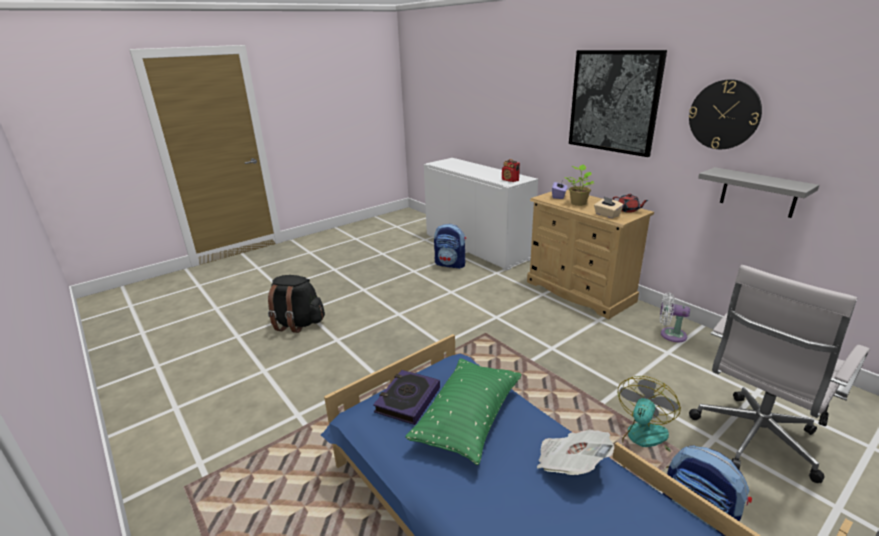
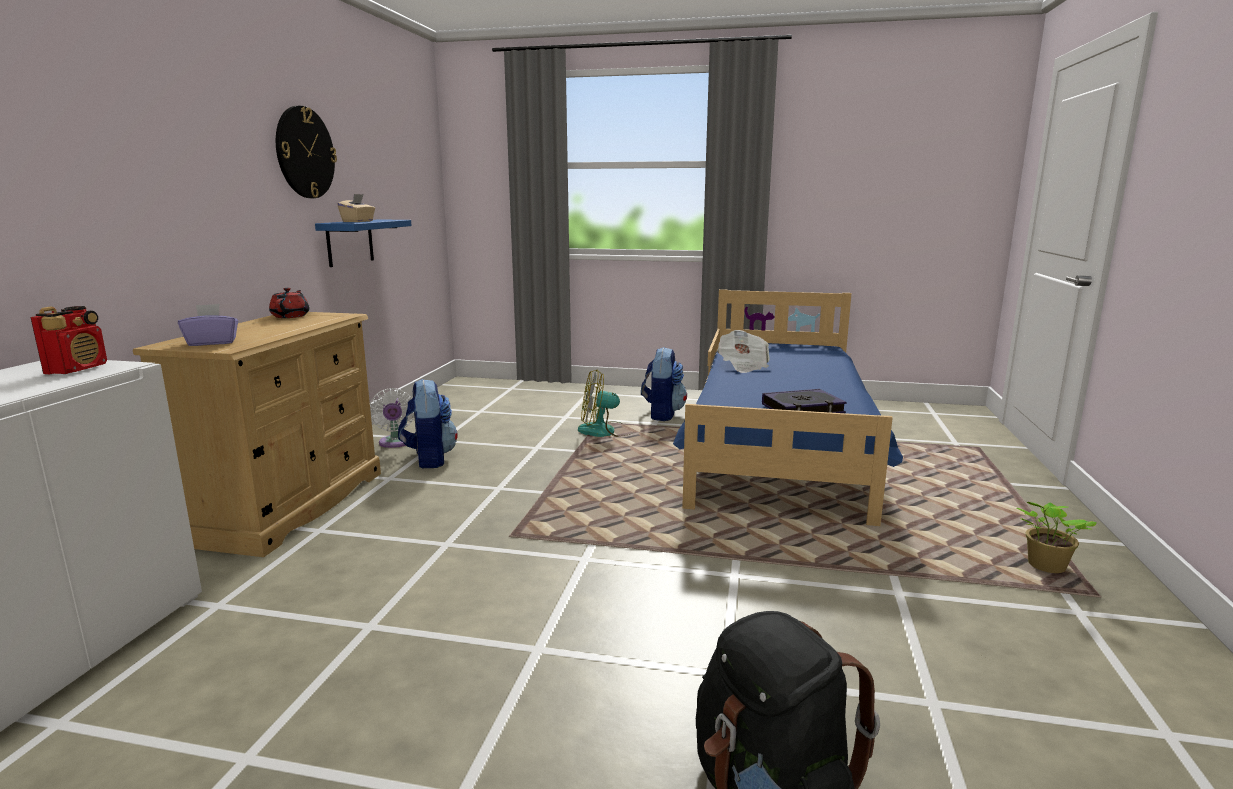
camera: 130 degrees left, 10 degrees down
green pillow [405,358,522,465] -> none
backpack [434,224,466,269] -> backpack moved to [398,379,458,468]
potted plant [564,164,595,206] -> potted plant moved to [1016,502,1097,573]
picture [569,50,667,157] -> none
beige tissue box [594,197,624,219] -> beige tissue box moved to [337,194,375,222]
white office chair [689,265,870,483] -> none
grey shelf [698,167,819,218] -> blue shelf [315,220,412,267]

